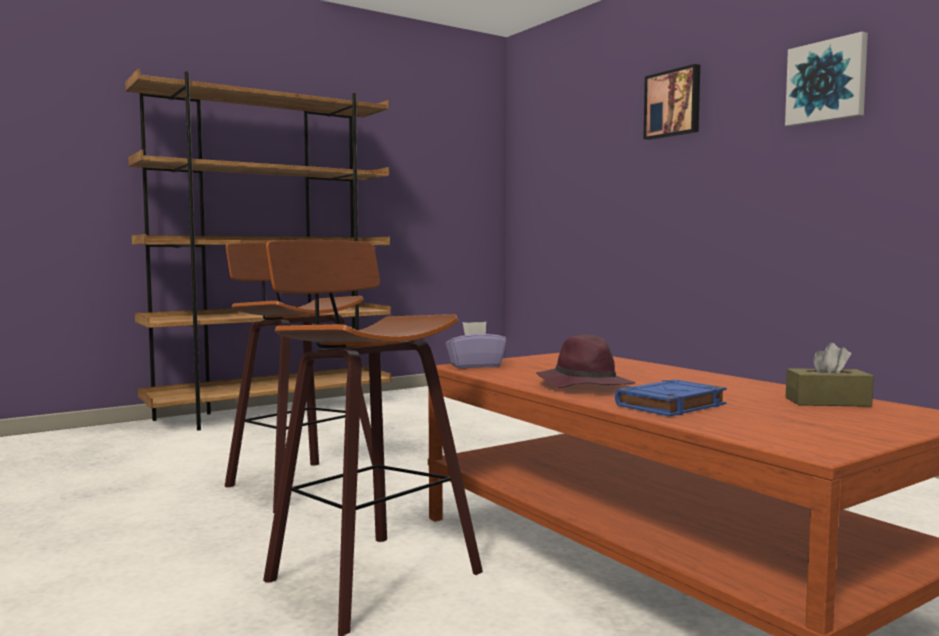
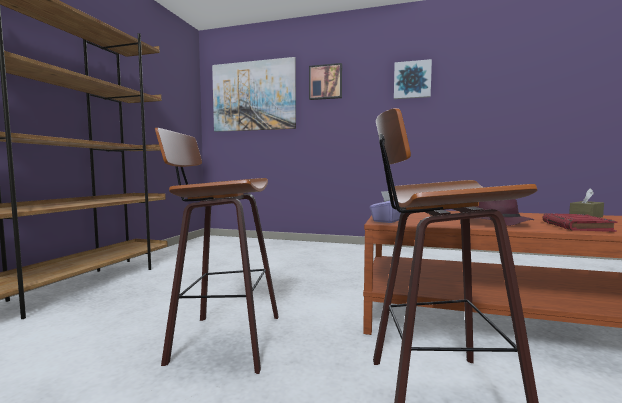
camera: 40 degrees left, 0 degrees up
blue book [615,379,727,417] -> red book [543,213,617,232]
none -> picture [212,57,296,132]

